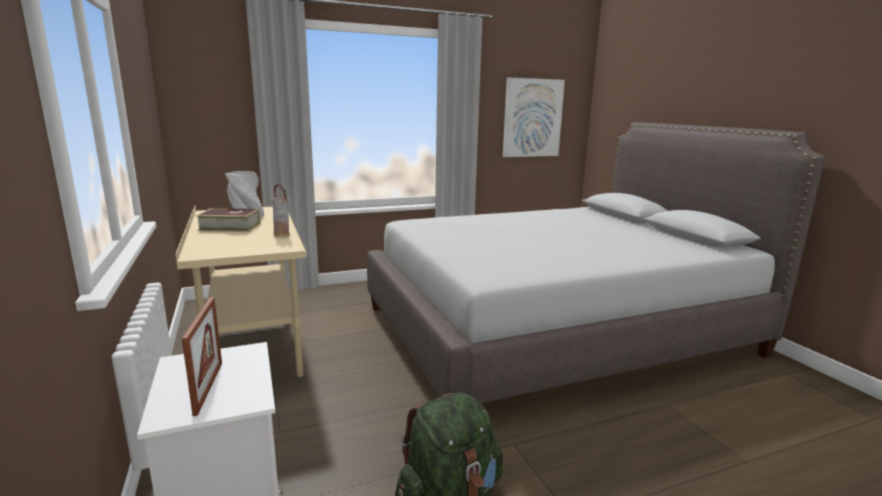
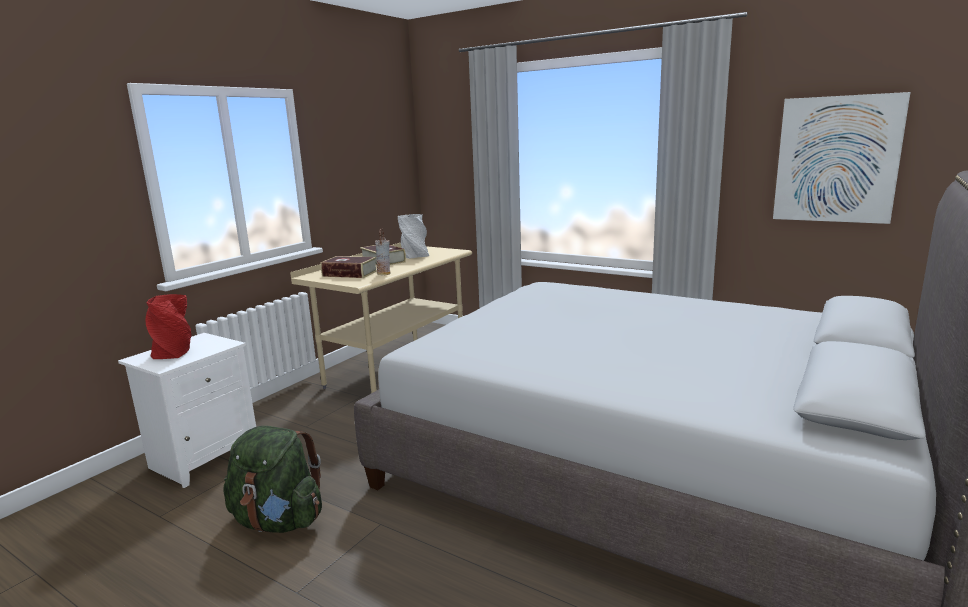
camera: 55 degrees right, 0 degrees up
picture frame [182,297,222,416] -> red vase [146,294,191,359]
none -> book [321,256,377,278]

